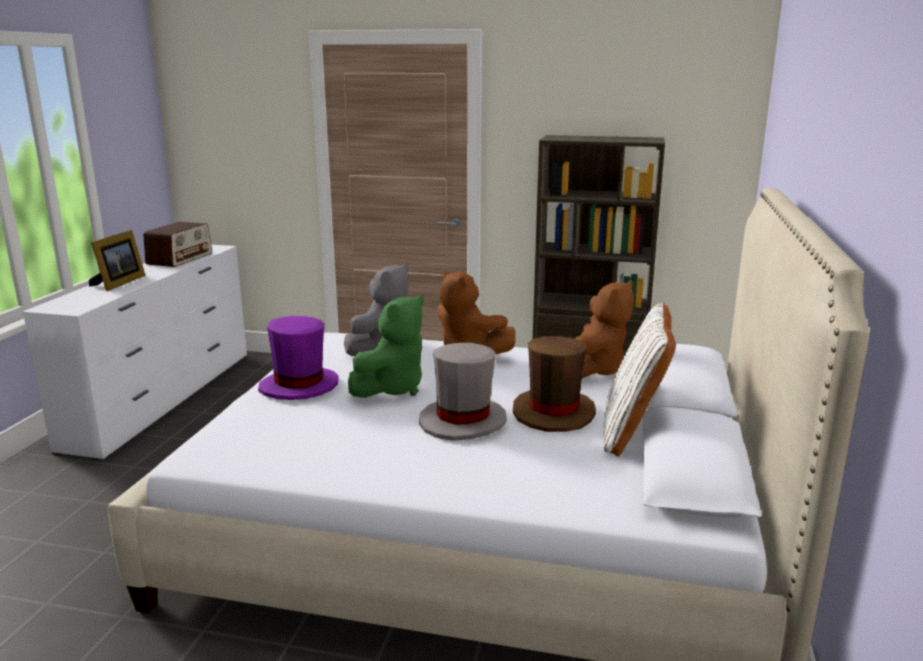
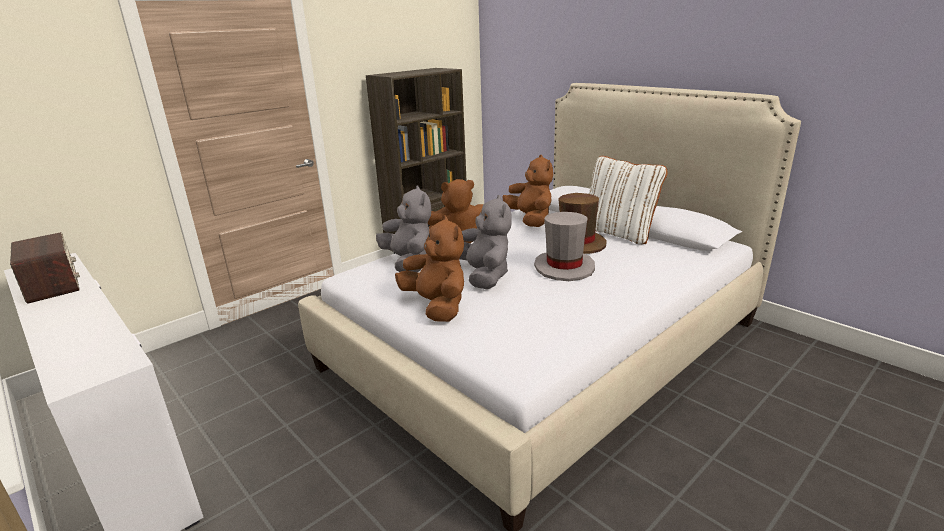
camera: 55 degrees left, 5 degrees up
picture frame [89,230,146,291] -> none
purple hat [258,316,339,400] -> brown plush toy [395,215,464,322]
green plush toy [348,295,424,398] -> grey plush toy [459,195,512,289]

